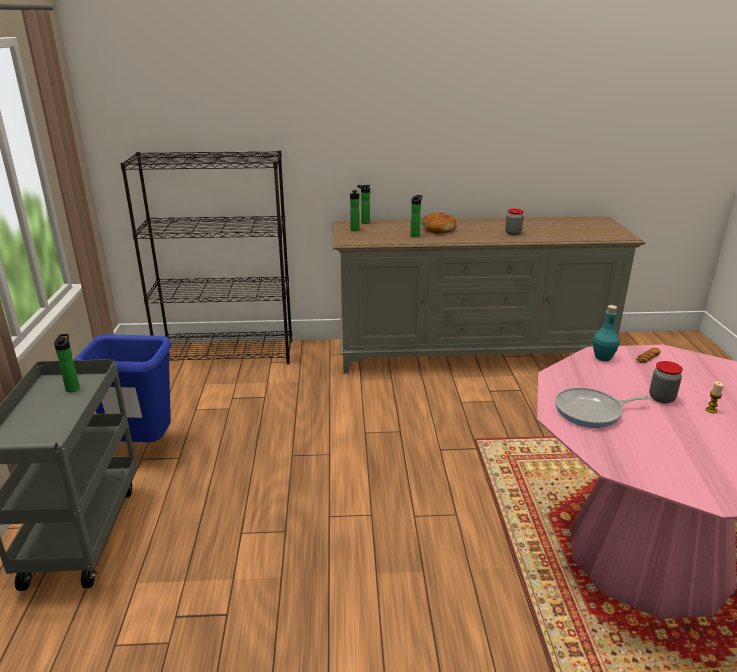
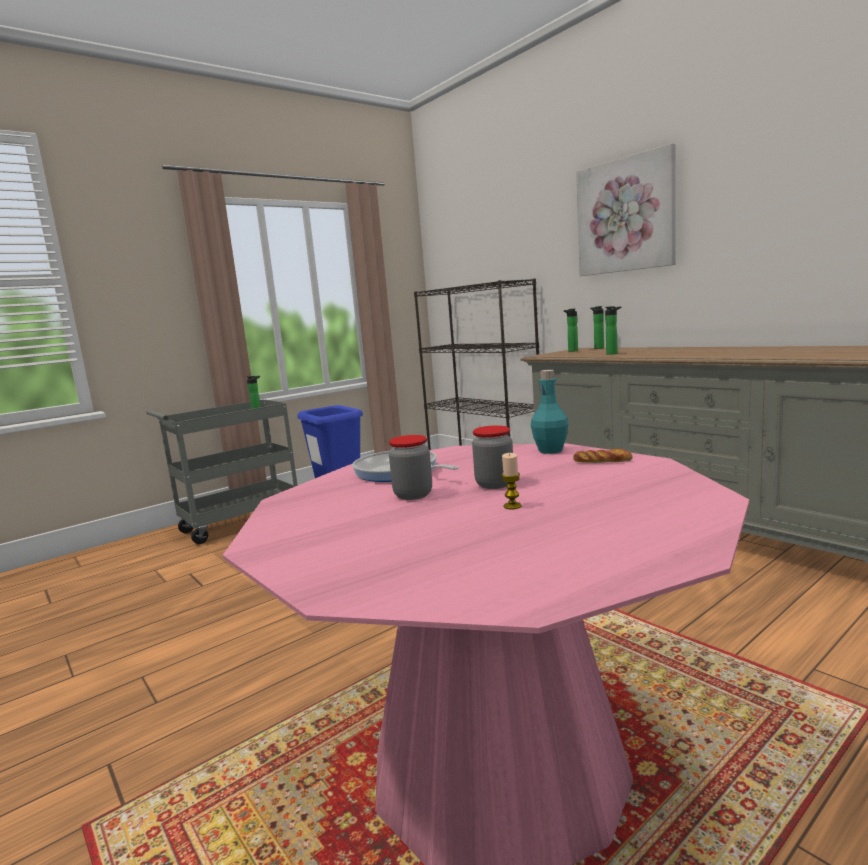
camera: 55 degrees right, 15 degrees down
bread [422,213,457,233] -> none
jar [505,209,524,235] -> jar moved to [389,435,432,500]
none -> picture [576,143,676,276]

